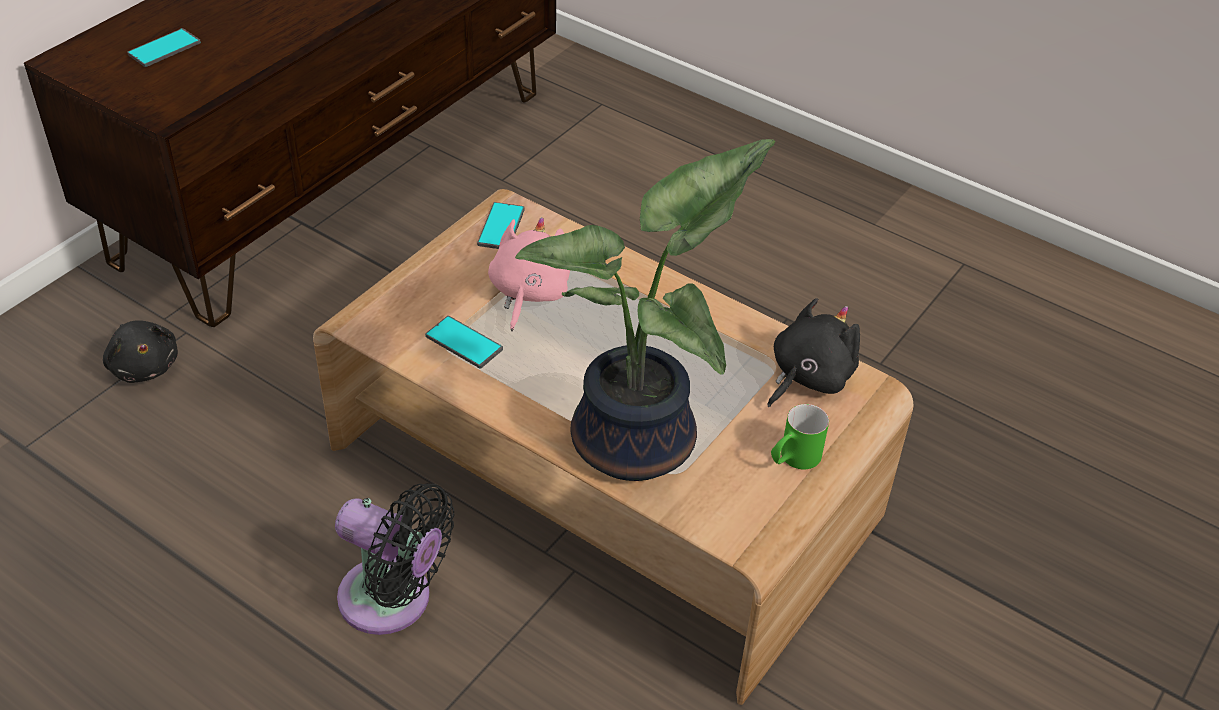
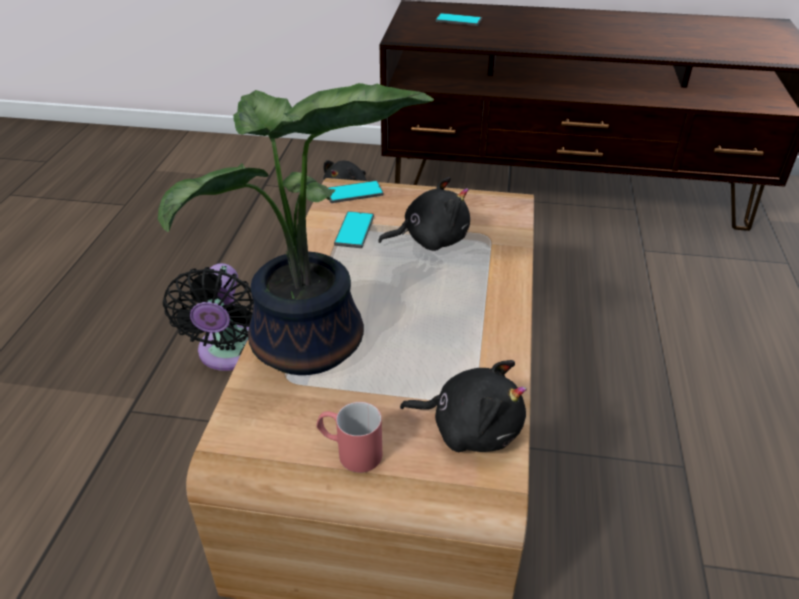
camera: 65 degrees right, 5 degrees down
phone [477,202,525,249] -> phone moved to [328,181,384,203]
pink plush toy [488,217,570,331] -> black plush toy [378,177,470,251]
green mug [771,404,829,469] -> red mug [316,402,382,473]

